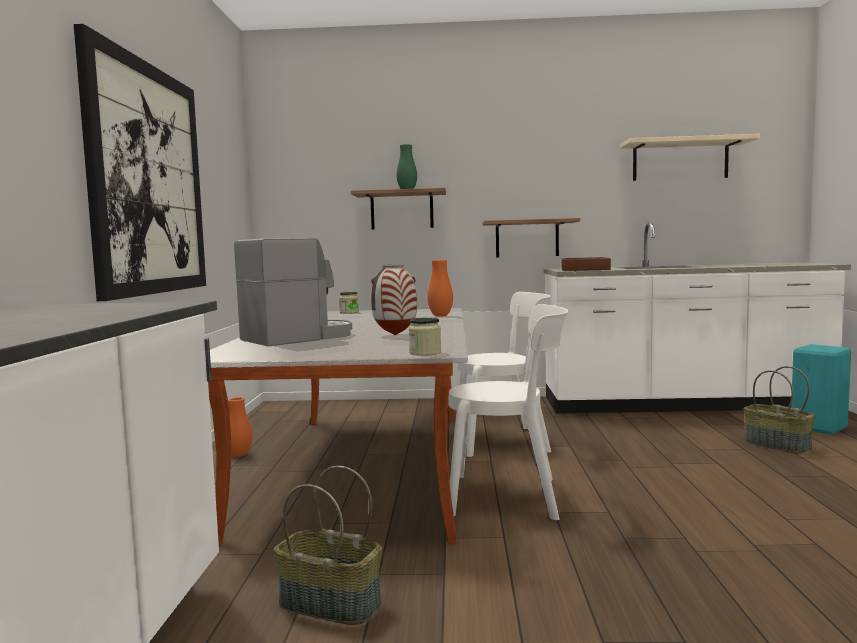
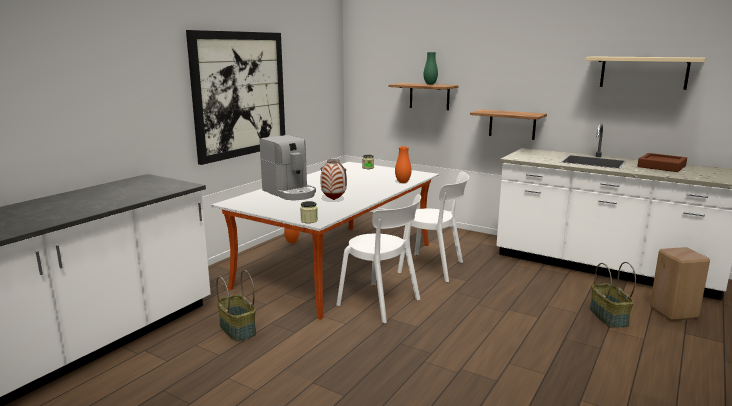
camera: 30 degrees right, 10 degrees up
coffee machine [234,238,352,346] -> coffee machine turned 60 degrees clockwise [260,135,316,200]
brown tray [561,257,611,271] -> brown tray moved to [637,153,687,172]
turquoise stool [791,344,851,435] -> beige stool [650,247,710,321]

